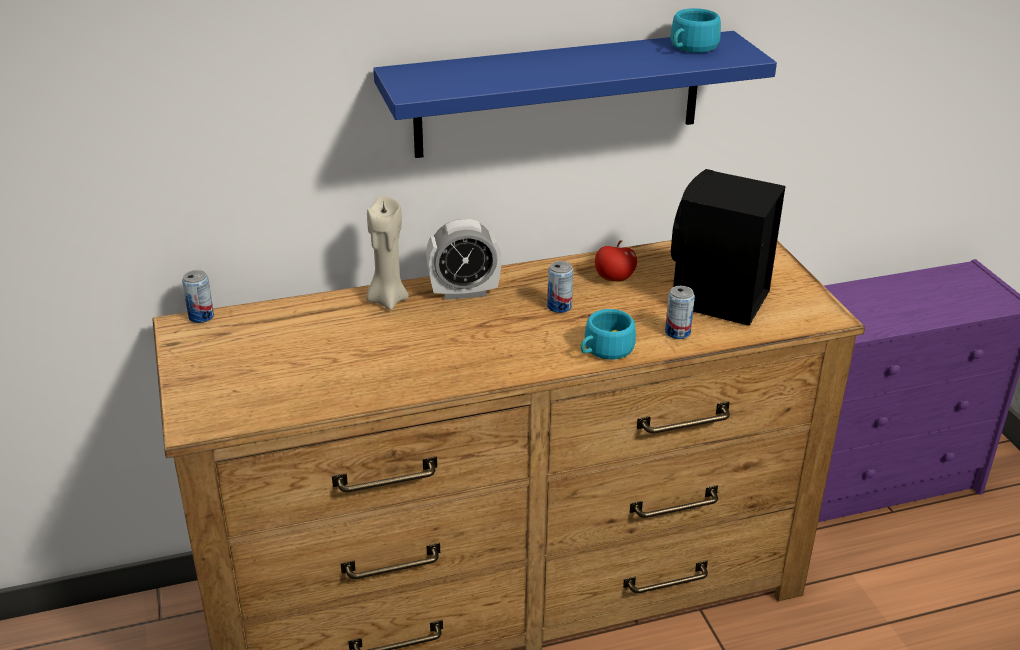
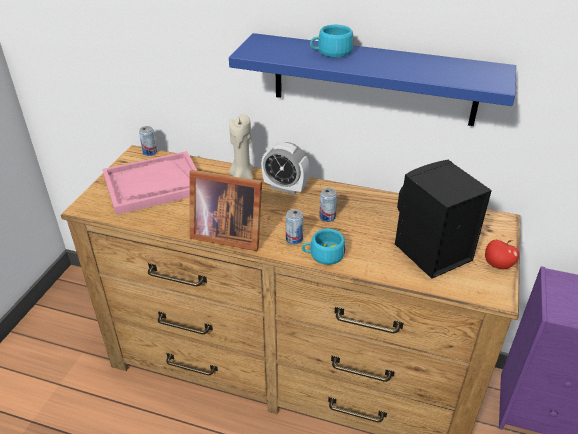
camera: 35 degrees right, 5 degrees up
apple [595,240,637,282] -> apple moved to [485,240,519,269]
can [665,286,695,339] -> can moved to [286,209,303,244]
turquoise cup [670,8,721,53] -> turquoise cup moved to [310,25,353,58]
none -> pink tray [103,151,198,215]
none -> picture frame [189,170,262,251]

